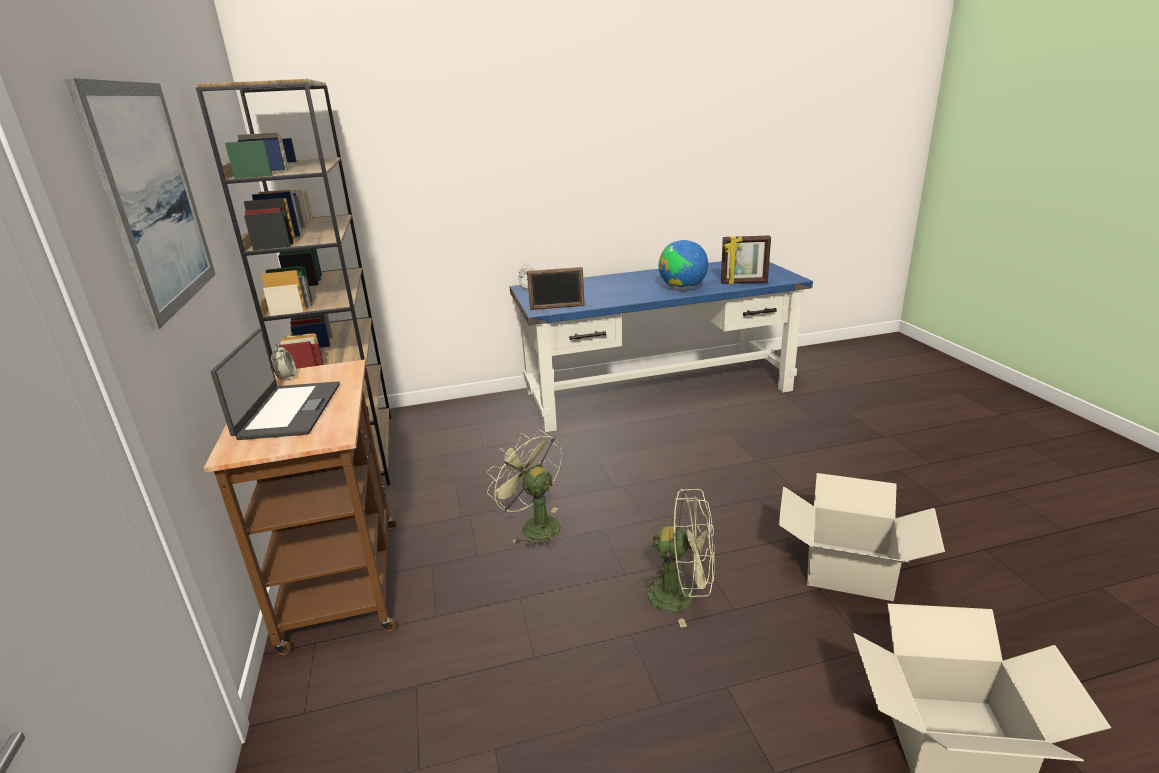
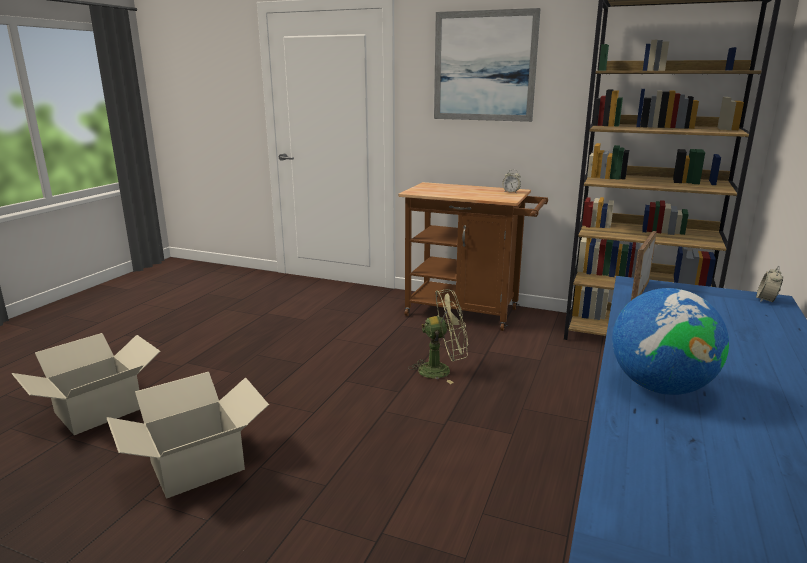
camera: 125 degrees right, 5 degrees down
laptop [211,328,340,440] -> none
green fan [637,489,715,627] -> none
picture frame [721,236,771,284] -> none

